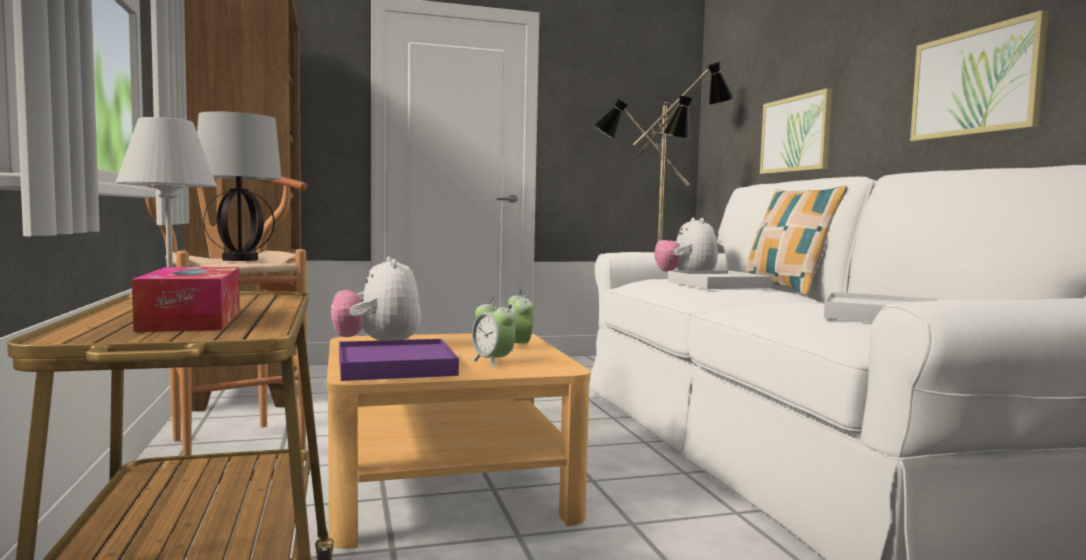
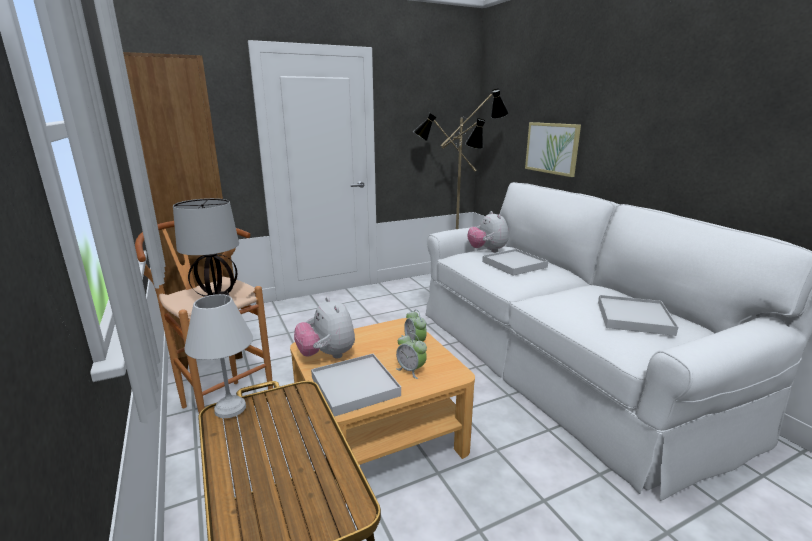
camera: 10 degrees left, 15 degrees up
tissue box [132,267,240,332] -> none
purple tray [339,339,459,381] -> white tray [311,354,401,417]
pillow [745,186,848,295] -> none
picture [910,10,1049,142] -> none

